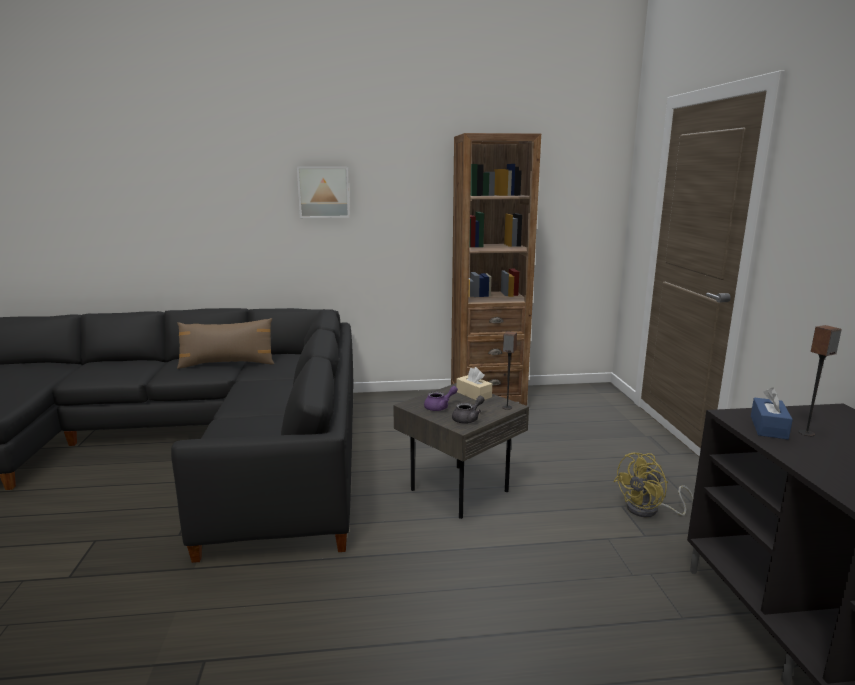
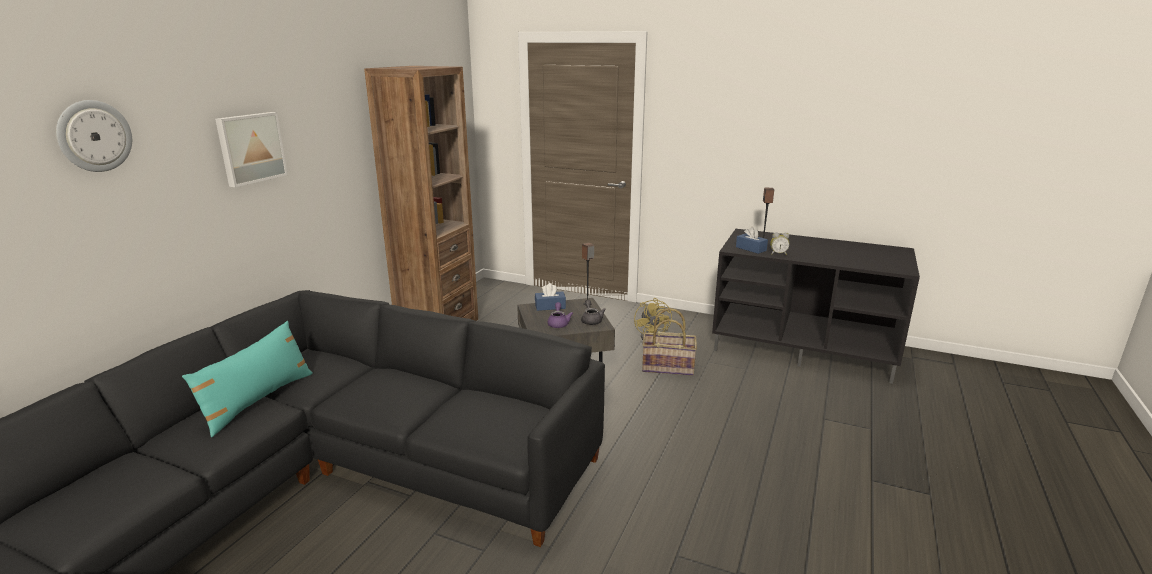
camera: 60 degrees left, 5 degrees up
brown pillow [177,318,274,369] -> turquoise pillow [182,321,313,437]
beige tissue box [456,367,492,400] -> blue tissue box [535,283,566,311]
none -> wall clock [56,100,132,172]
none -> basket [642,308,697,376]
none -> alarm clock [770,232,790,255]

